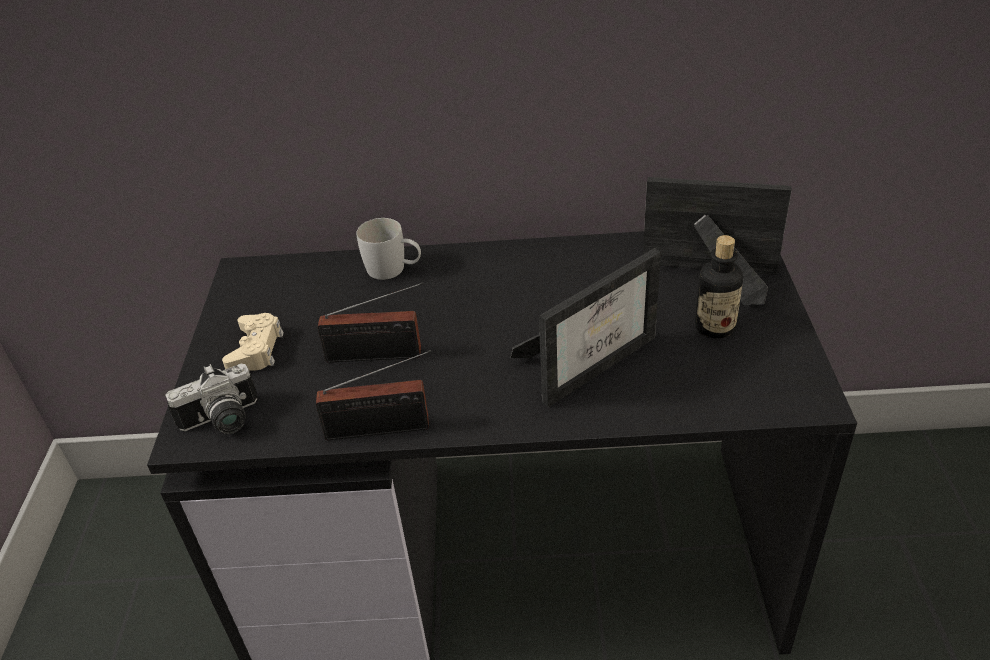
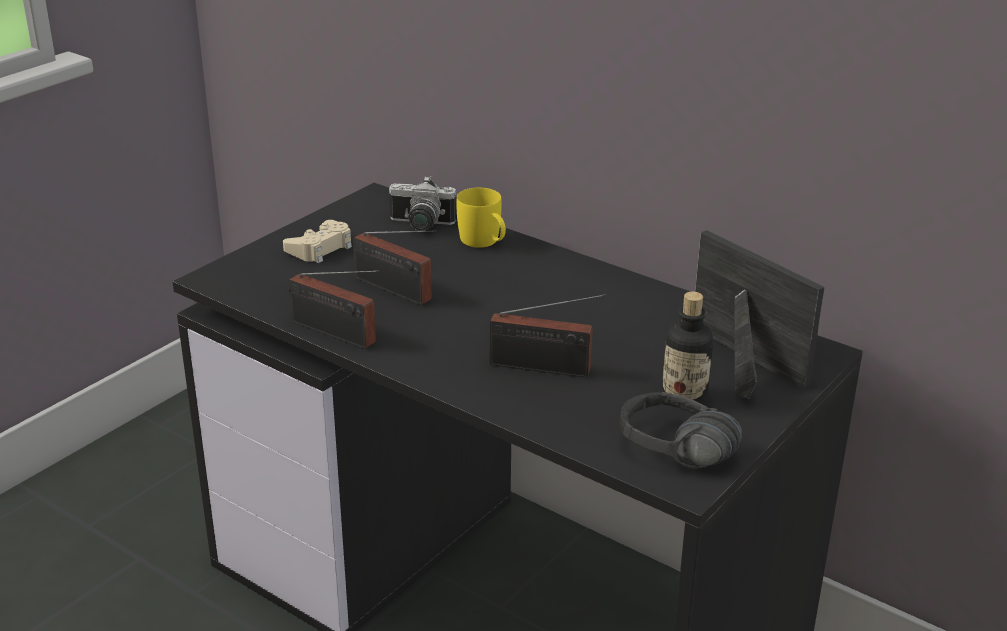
camera: 35 degrees right, 10 degrees down
camera [165,364,257,434] -> camera moved to [389,176,457,231]
white mug [356,218,421,280] -> yellow mug [456,188,506,248]
picture frame [510,248,661,407] -> radio [490,294,606,378]
none -> black headphones [620,392,742,469]

